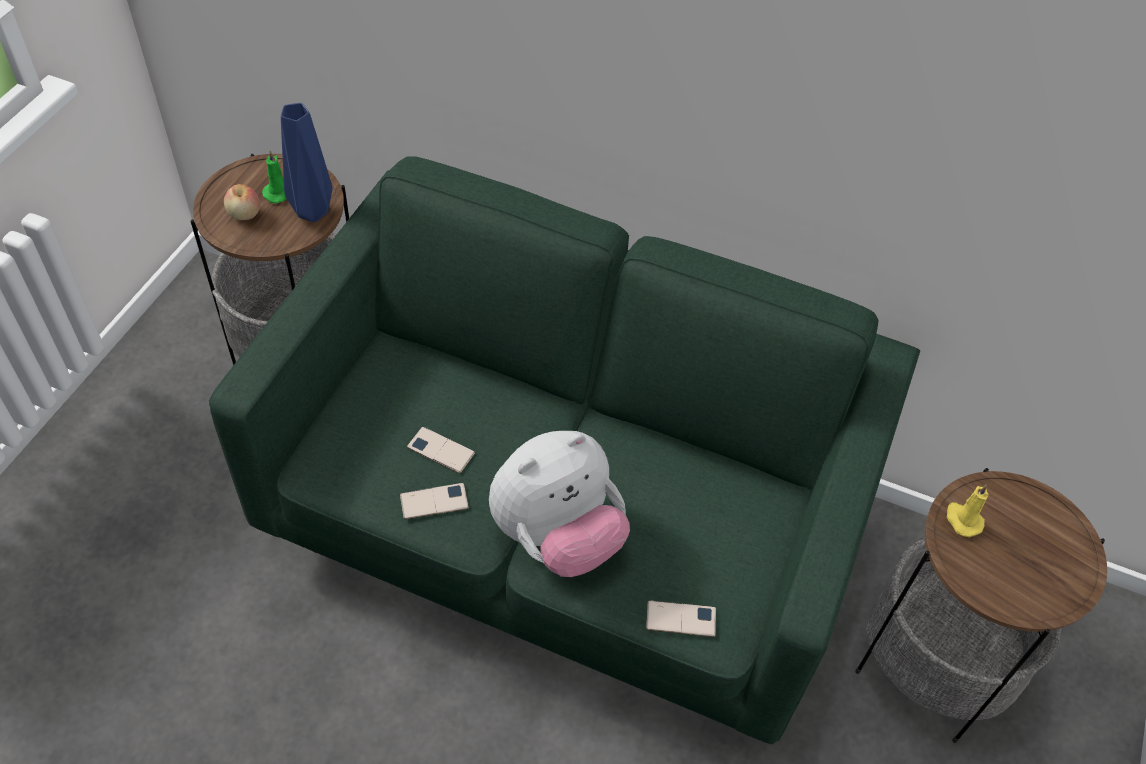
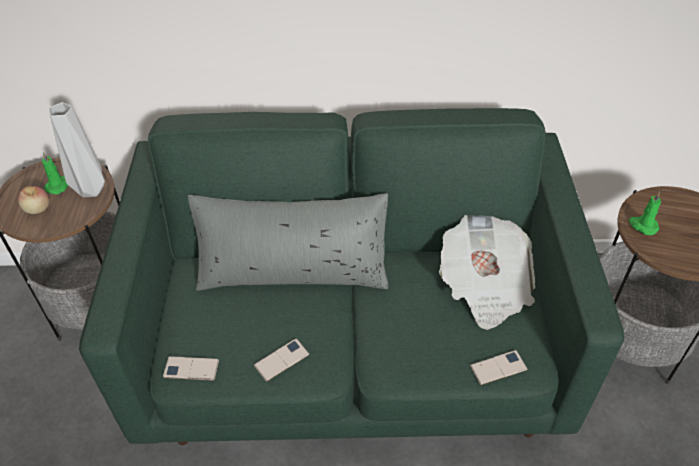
camera: 20 degrees left, 5 degrees down
blue vase [281,103,333,222] -> grey vase [49,102,105,197]
phone [407,427,475,473] -> phone moved to [163,356,219,381]
plush toy [489,431,630,577] -> none
yellow candle [947,484,988,537] -> green candle [629,191,661,235]
none -> grey pillow [188,193,389,291]
none -> newspaper [439,215,535,330]

